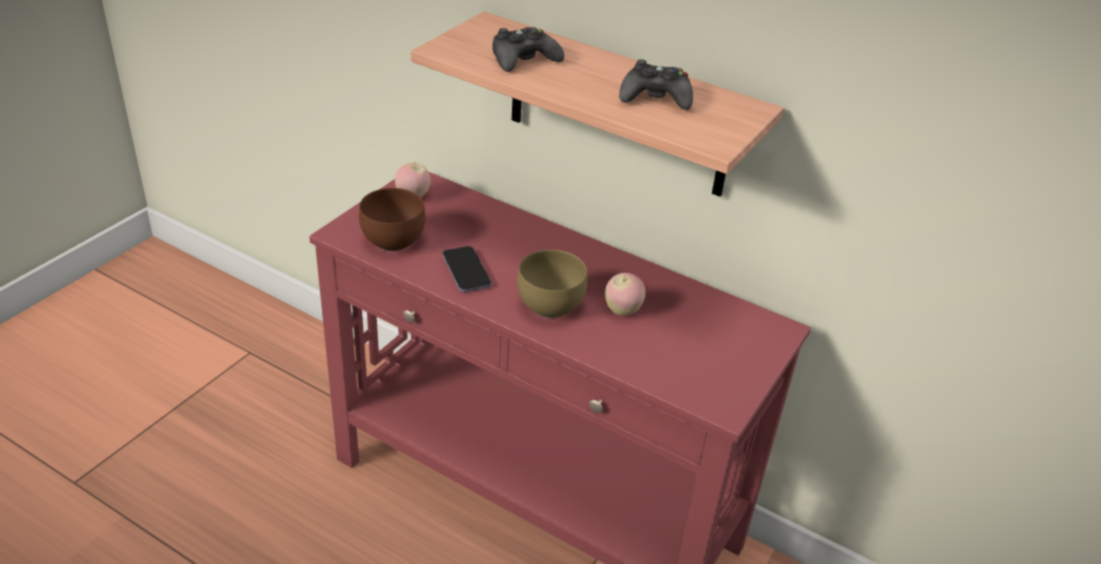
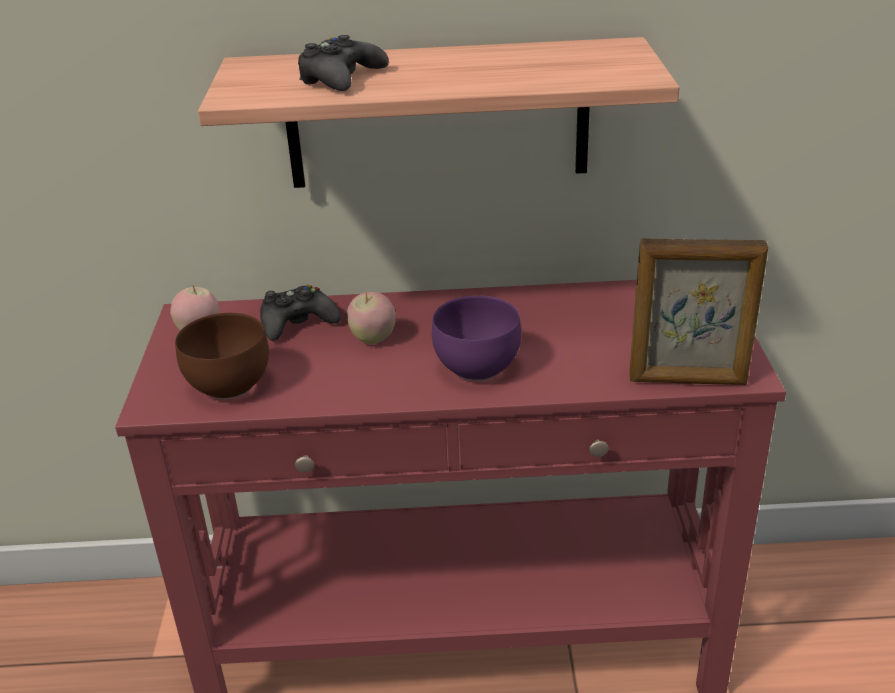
camera: 30 degrees left, 5 degrees down
phone [442,246,491,292] -> none
brown bowl [517,249,588,318] -> purple bowl [432,295,521,381]
apple [605,273,646,316] -> apple moved to [347,292,396,344]
black game controller [619,59,693,110] -> black game controller moved to [260,285,341,341]
none -> picture frame [629,238,768,385]

